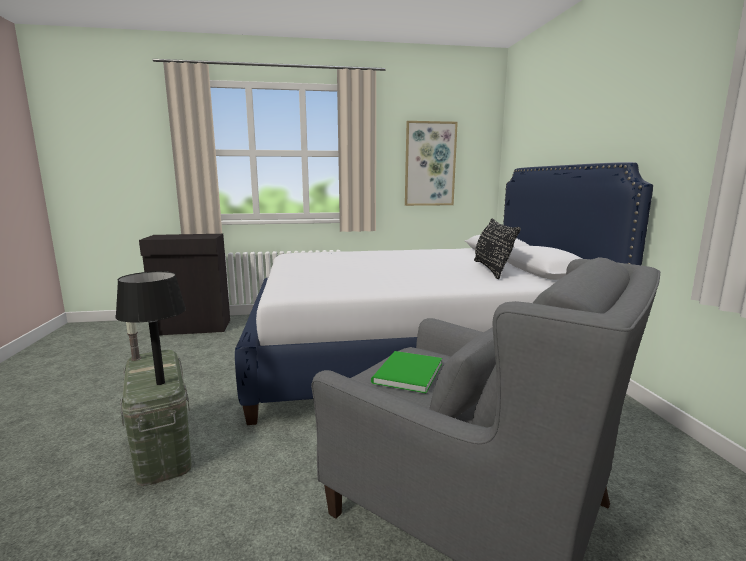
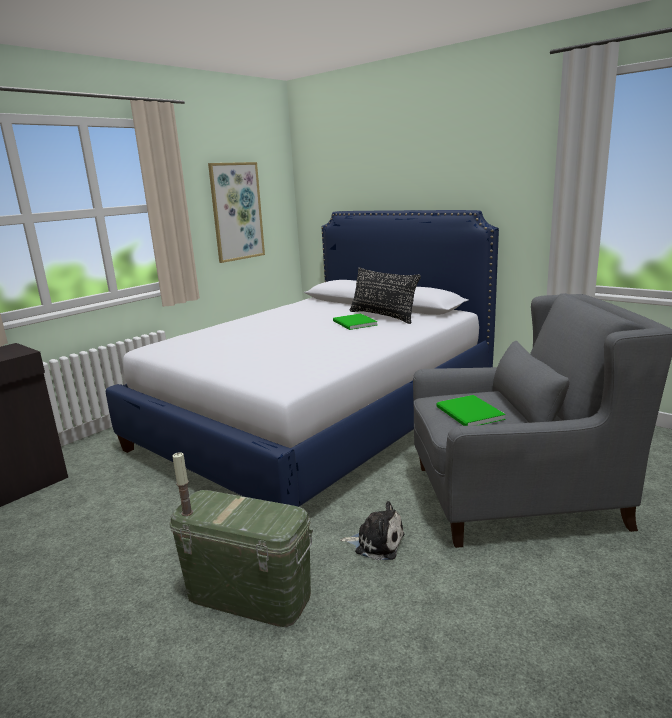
camera: 40 degrees left, 5 degrees up
black table lamp [115,271,186,385] -> none
none -> green book [333,313,378,330]
none -> plush toy [340,501,404,560]

